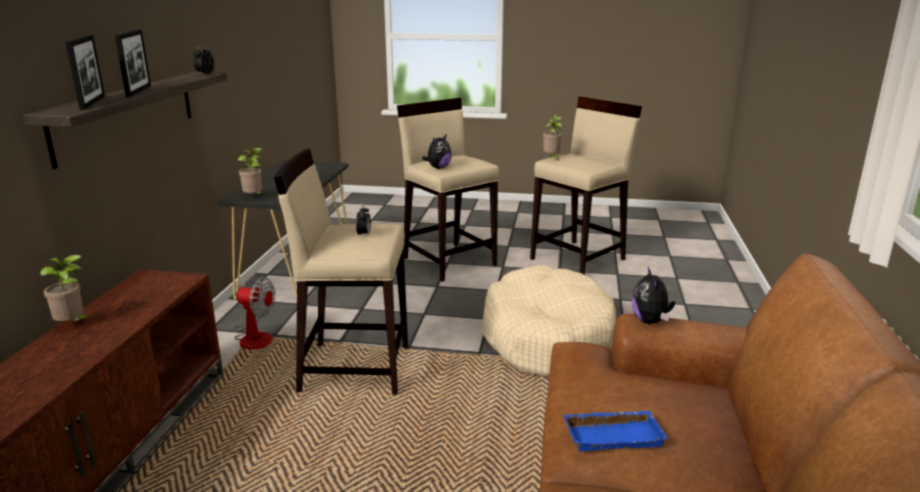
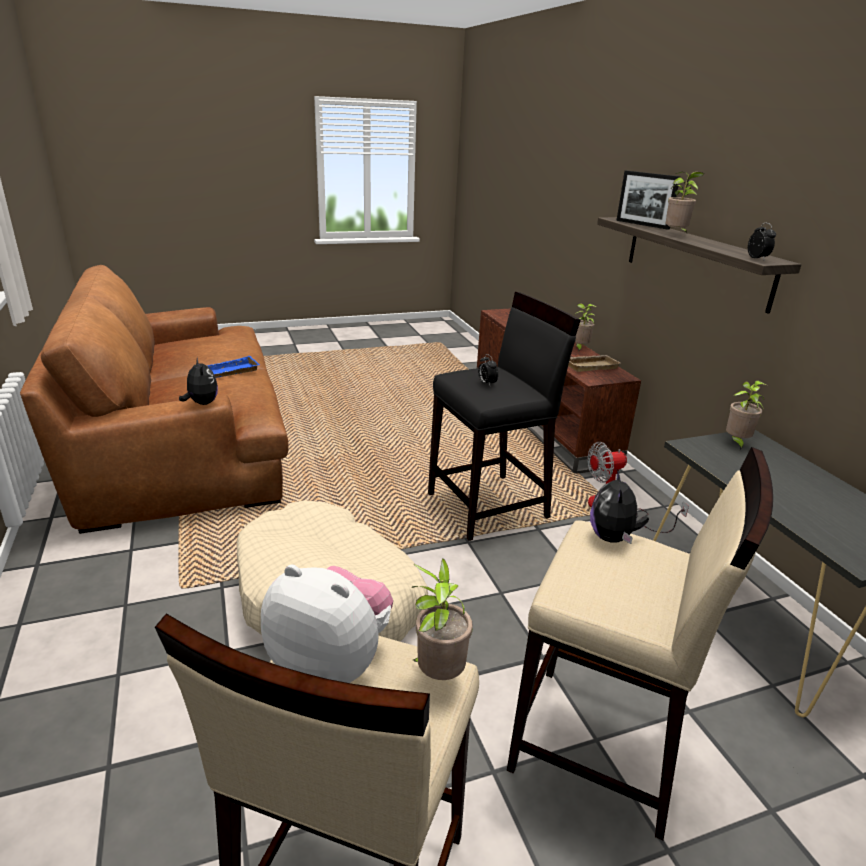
camera: 150 degrees right, 5 degrees up
picture frame [115,29,151,97] -> potted plant [666,172,704,233]
beige stool [274,149,408,395] -> black stool [428,292,581,541]
none -> plush toy [261,565,393,683]
none -> beige tray [568,355,620,372]

